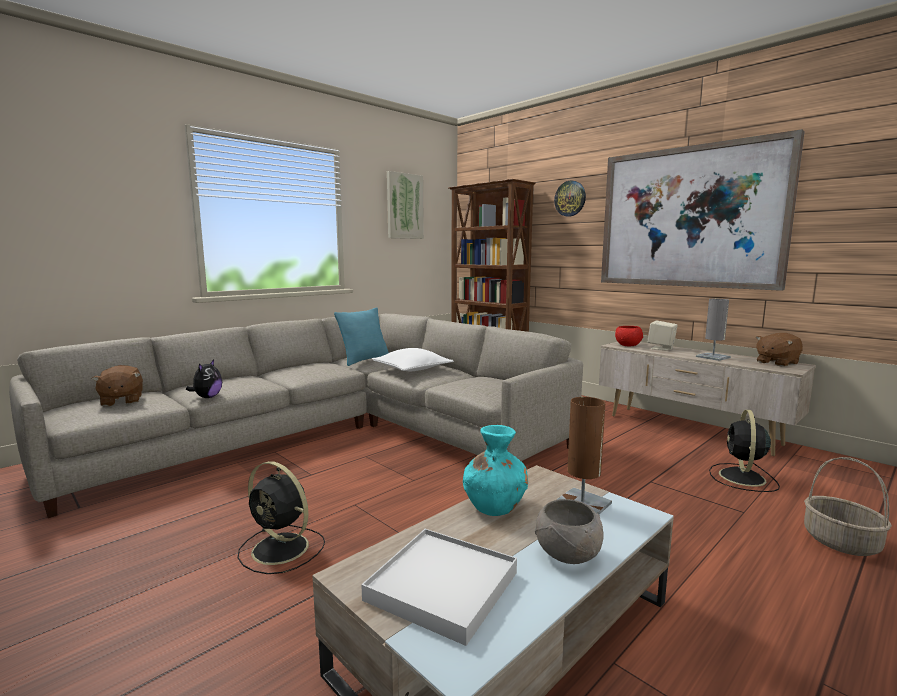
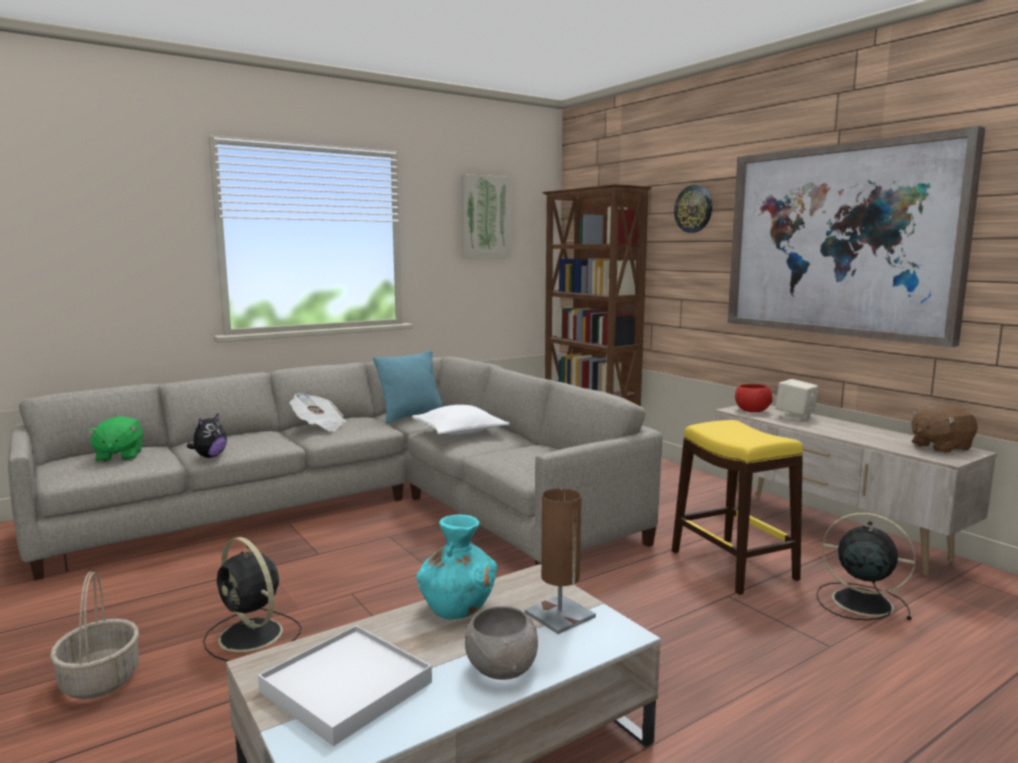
camera: 10 degrees right, 0 degrees up
brown plush toy [91,365,143,407] -> green plush toy [87,416,143,462]
grey table lamp [696,299,731,361] -> none
black fan [709,409,780,492] -> black fan turned 90 degrees clockwise [817,513,916,620]
basket [804,457,892,556] -> basket moved to [50,571,139,699]
none -> newspaper [290,393,347,431]
none -> yellow stool [672,420,803,595]

